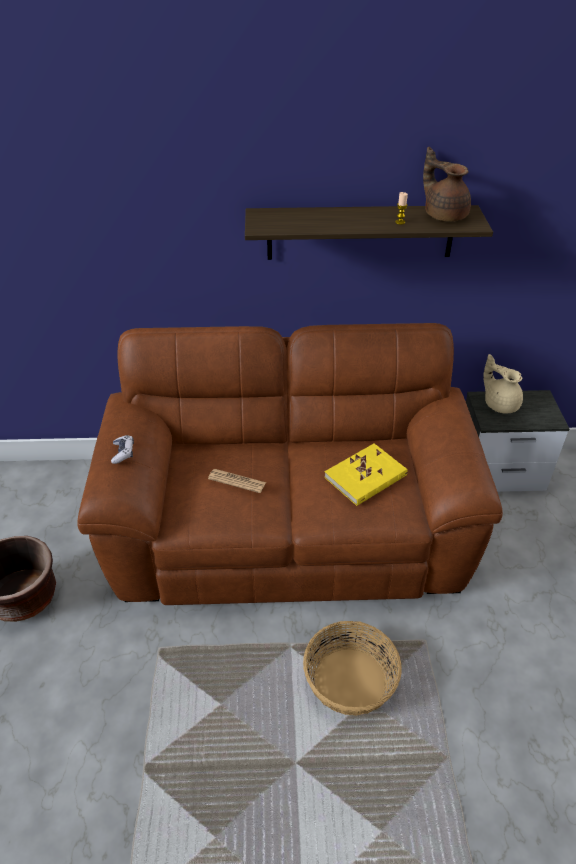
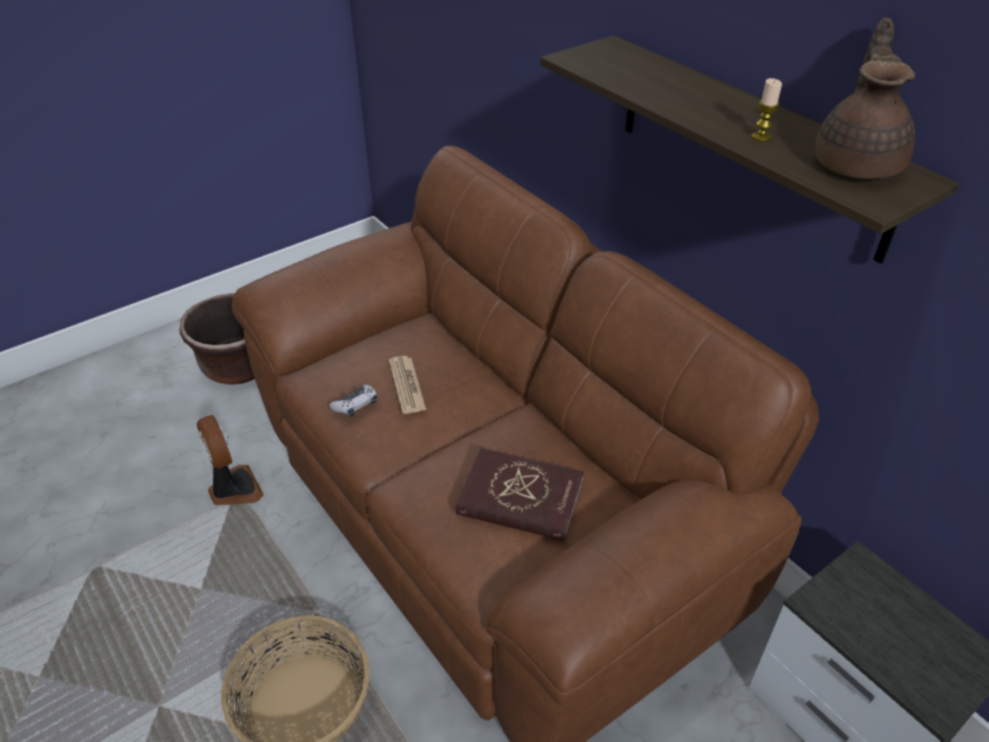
camera: 55 degrees right, 0 degrees up
game controller [111,435,134,464] -> game controller moved to [329,385,377,417]
yellow book [324,443,408,506] -> red book [456,448,584,541]
beige teapot [483,354,523,413] -> none
none -> fan [197,415,264,505]

